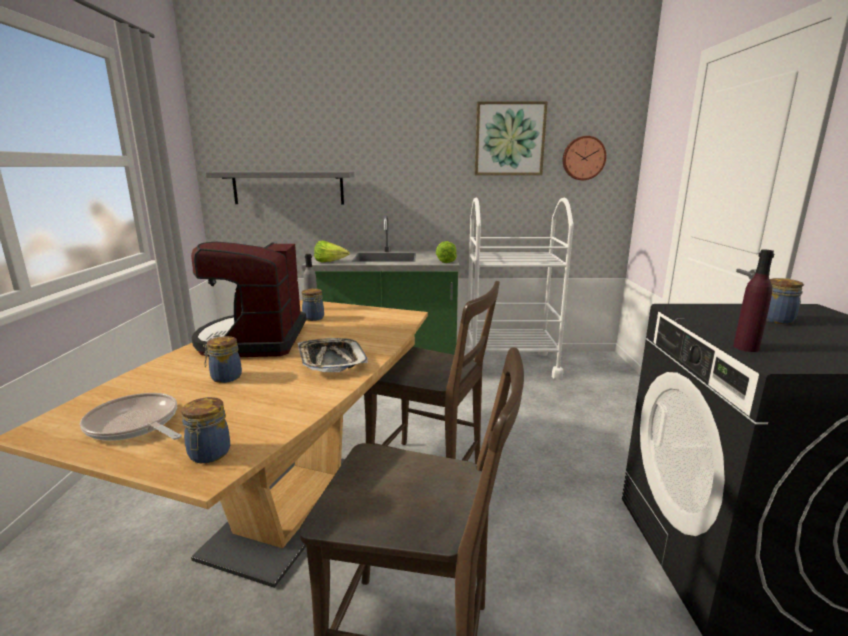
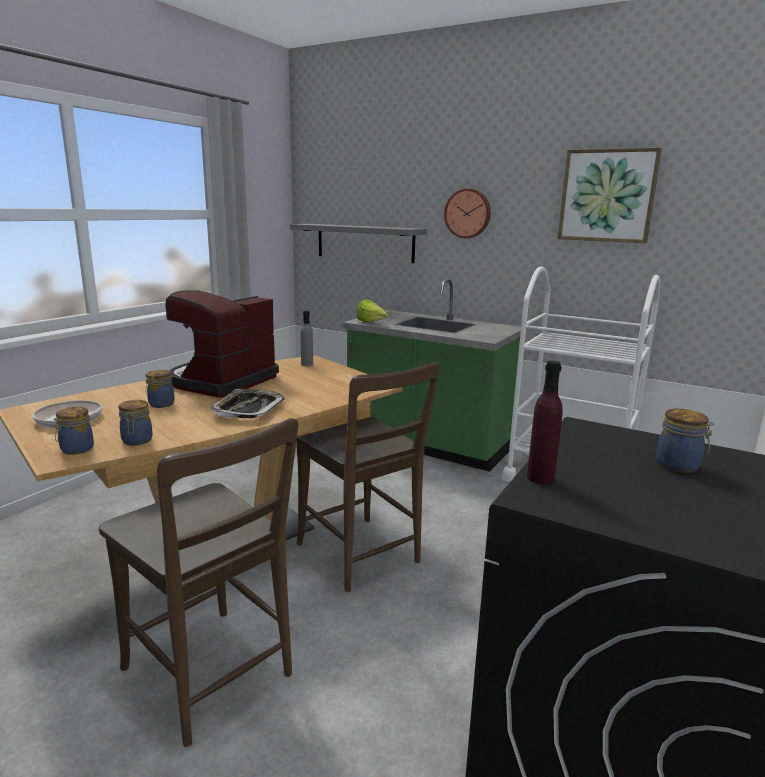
camera: 30 degrees right, 0 degrees up
jar [302,289,324,321] -> jar moved to [118,400,153,446]
lettuce [436,241,457,263] -> none
wall clock [563,136,607,180] -> wall clock moved to [444,189,491,238]

